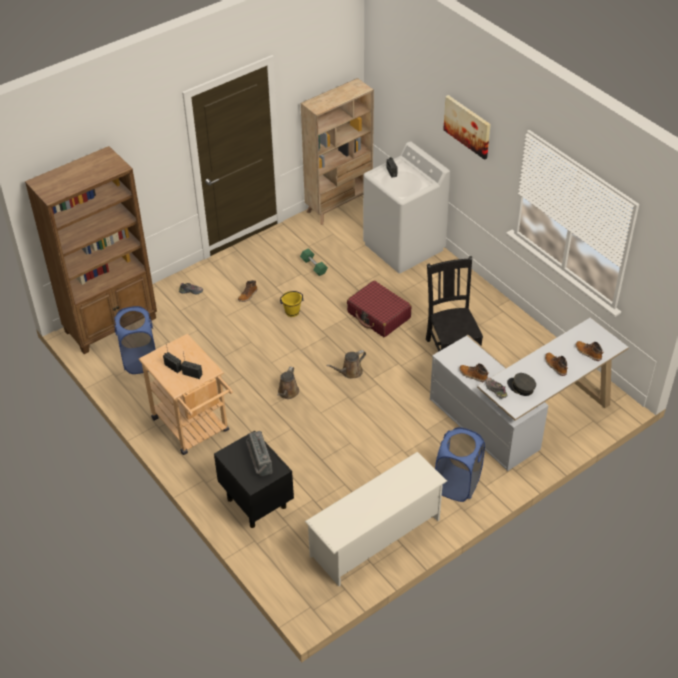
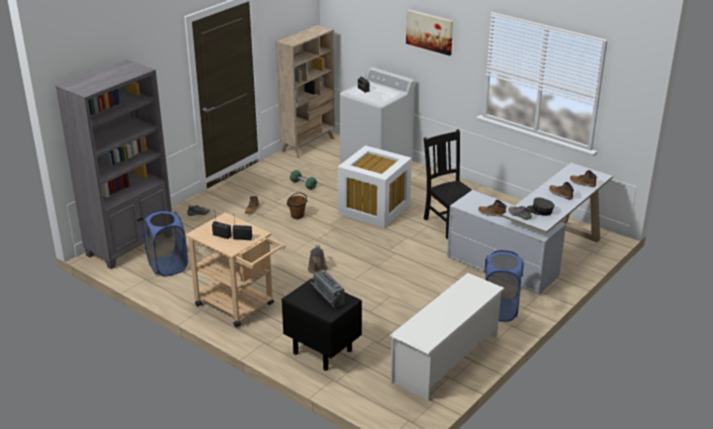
camera: 15 degrees left, 15 degrees down
brown bookcase [25,146,157,354] -> grey bookcase [55,59,172,269]
yellow bucket [280,291,303,317] -> brown bucket [287,192,308,219]
brown watering can [326,350,366,379] -> none
red suitcase [347,280,412,337] -> white storage box [338,146,412,228]

